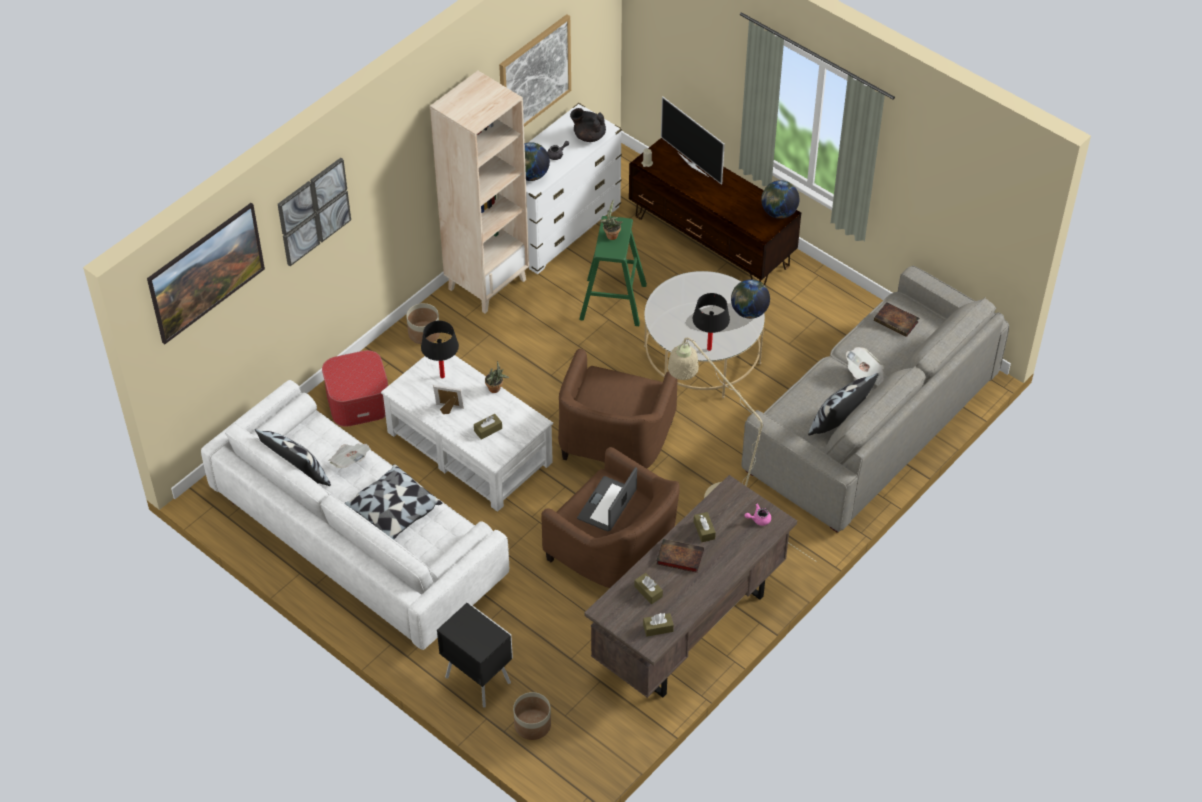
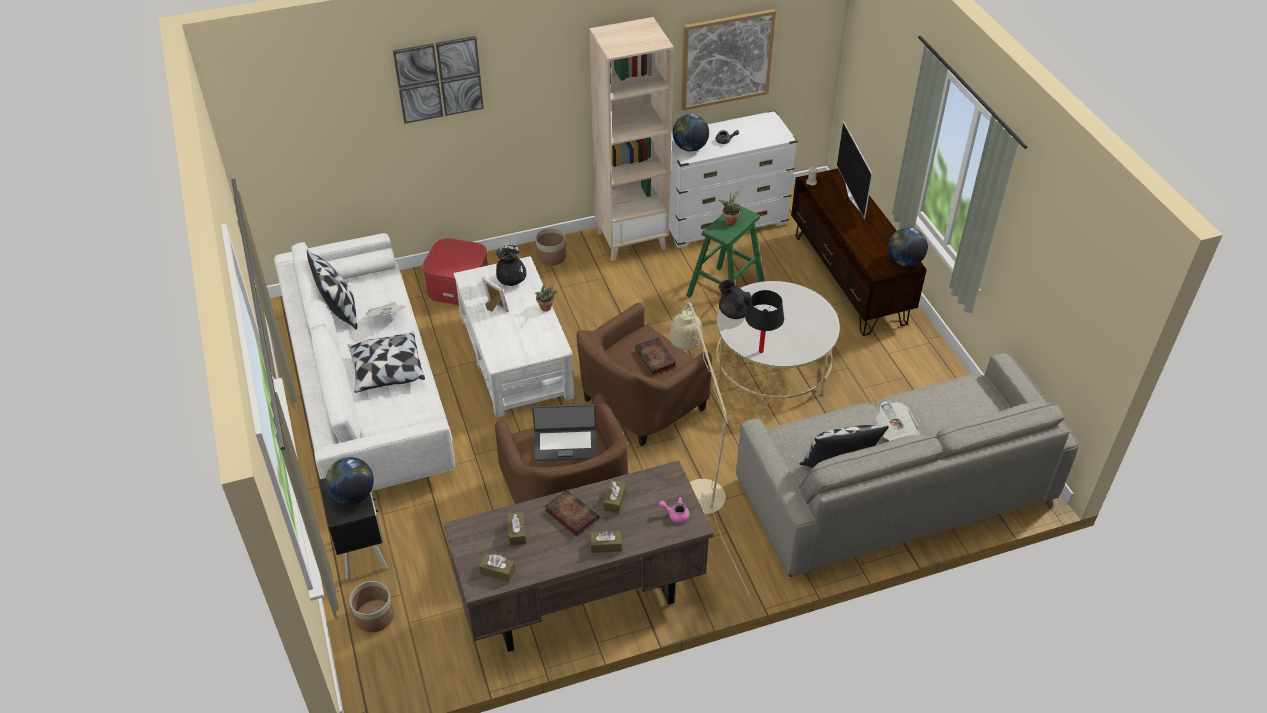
camera: 30 degrees right, 5 degrees down
picture [147,203,265,344] -> none
black table lamp [421,320,459,378] -> black vase [496,245,527,286]
brown tissue box [474,414,502,440] -> brown tissue box moved to [590,530,622,553]
black teapot [570,108,606,142] -> black teapot moved to [719,280,751,319]
laptop [577,467,637,532] -> laptop turned 150 degrees counterclockwise [532,404,597,461]
globe [731,279,770,319] -> globe moved to [326,457,374,505]
book [874,302,919,337] -> book moved to [635,337,676,375]

